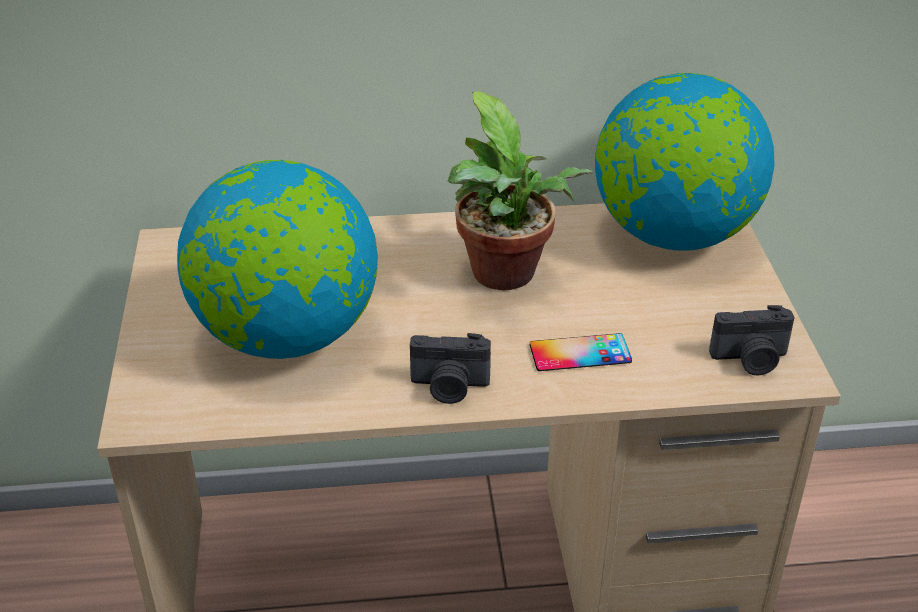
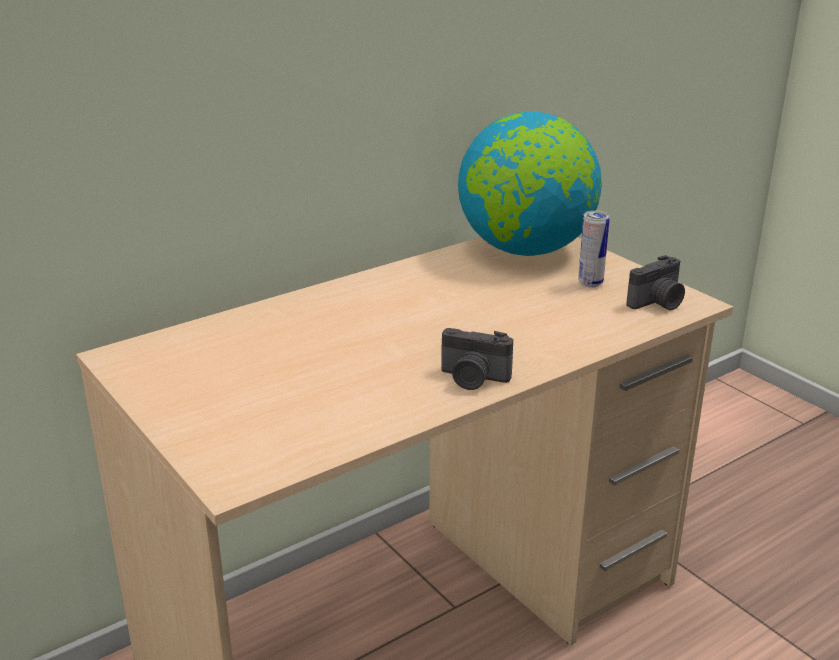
camera: 30 degrees left, 10 degrees down
globe [177,160,378,359] -> none
camera [410,333,491,404] -> camera turned 45 degrees clockwise [441,328,513,390]
potted plant [448,91,593,290] -> none
phone [530,333,632,371] -> none
none -> can [578,211,610,288]

